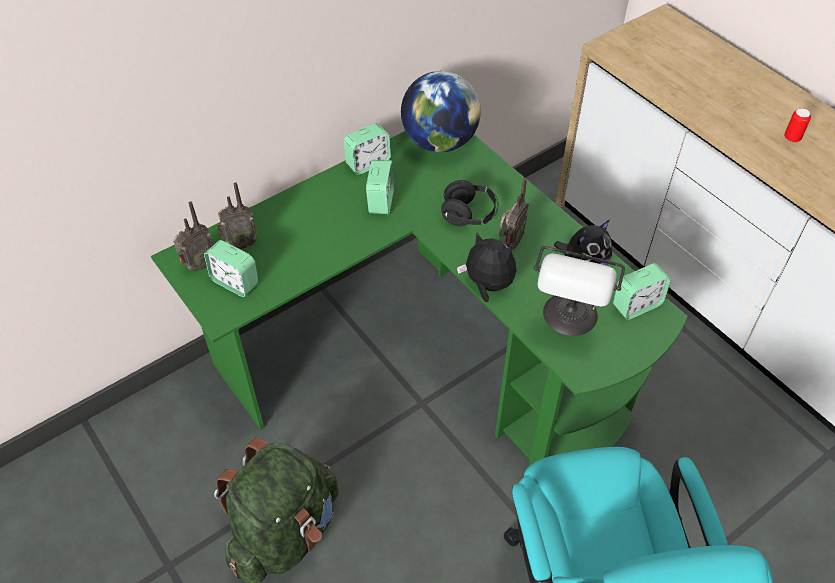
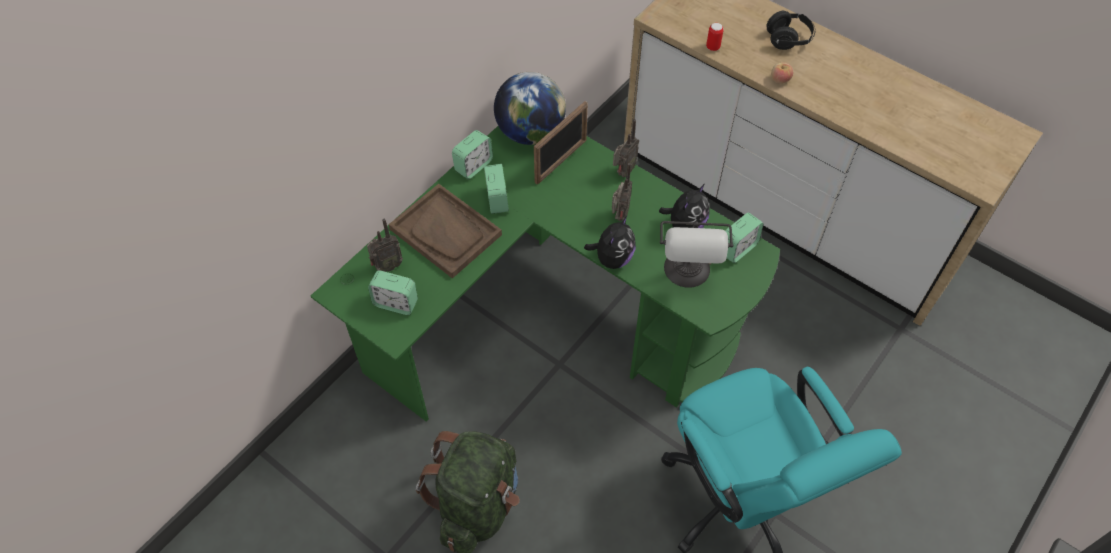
camera: 15 degrees left, 5 degrees up
radio [173,201,213,272] -> radio moved to [613,119,639,177]
black headphones [441,180,498,226] -> black headphones moved to [766,11,816,50]
plush toy [457,233,516,302] -> plush toy turned 105 degrees clockwise [584,216,636,269]
can [784,108,811,142] -> can moved to [706,23,724,51]
none -> brown tray [389,184,502,279]
none -> picture frame [534,101,588,184]
none -> apple [771,62,793,84]

